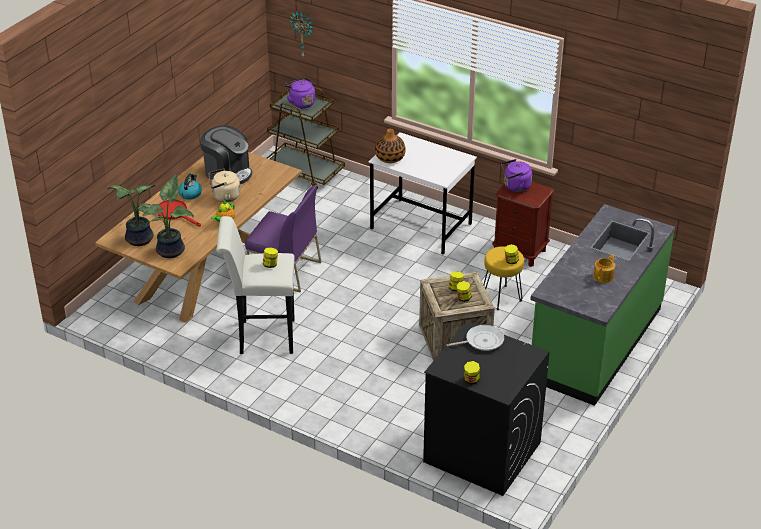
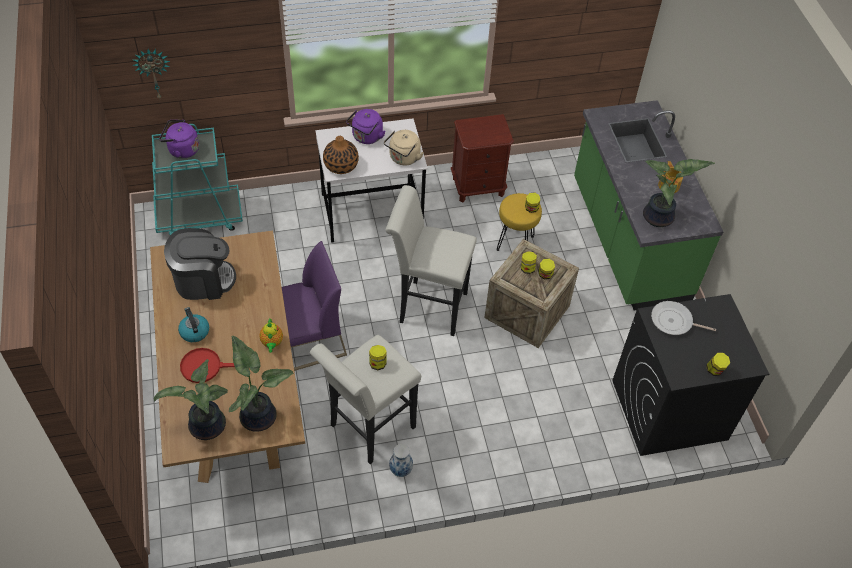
camera: 45 degrees left, 15 degrees up
beige kettle [209,168,240,202] -> beige kettle moved to [384,130,424,165]
brown cart [267,87,345,189] -> turquoise cart [152,124,243,235]
frying pan [446,325,504,351] -> frying pan turned 105 degrees counterclockwise [651,301,716,335]
purple kettle [501,159,532,192] -> purple kettle moved to [346,109,386,144]
none -> white stool [385,185,477,336]
none -> vase [389,444,413,477]
none -> potted plant [643,159,715,227]

